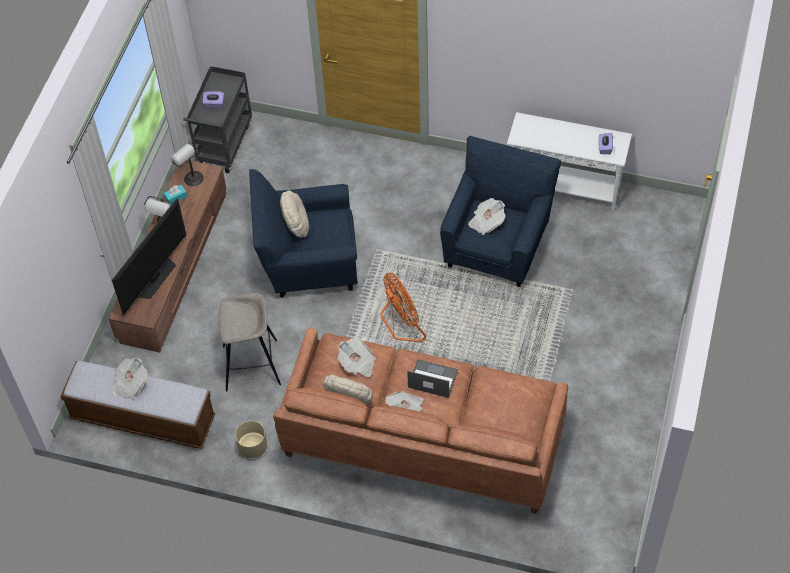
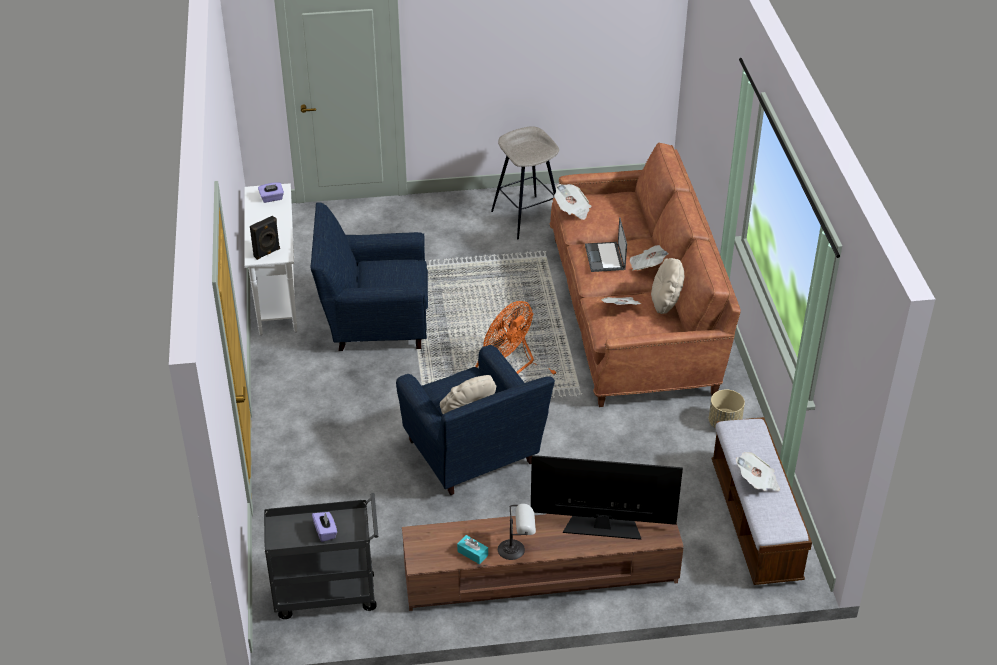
camera: 115 degrees left, 15 degrees down
table lamp [171,144,204,186] -> none
grey stool [218,293,281,391] -> grey stool moved to [491,126,559,239]
newspaper [468,198,505,235] -> newspaper moved to [554,184,591,220]
none -> black speaker [250,216,280,260]

